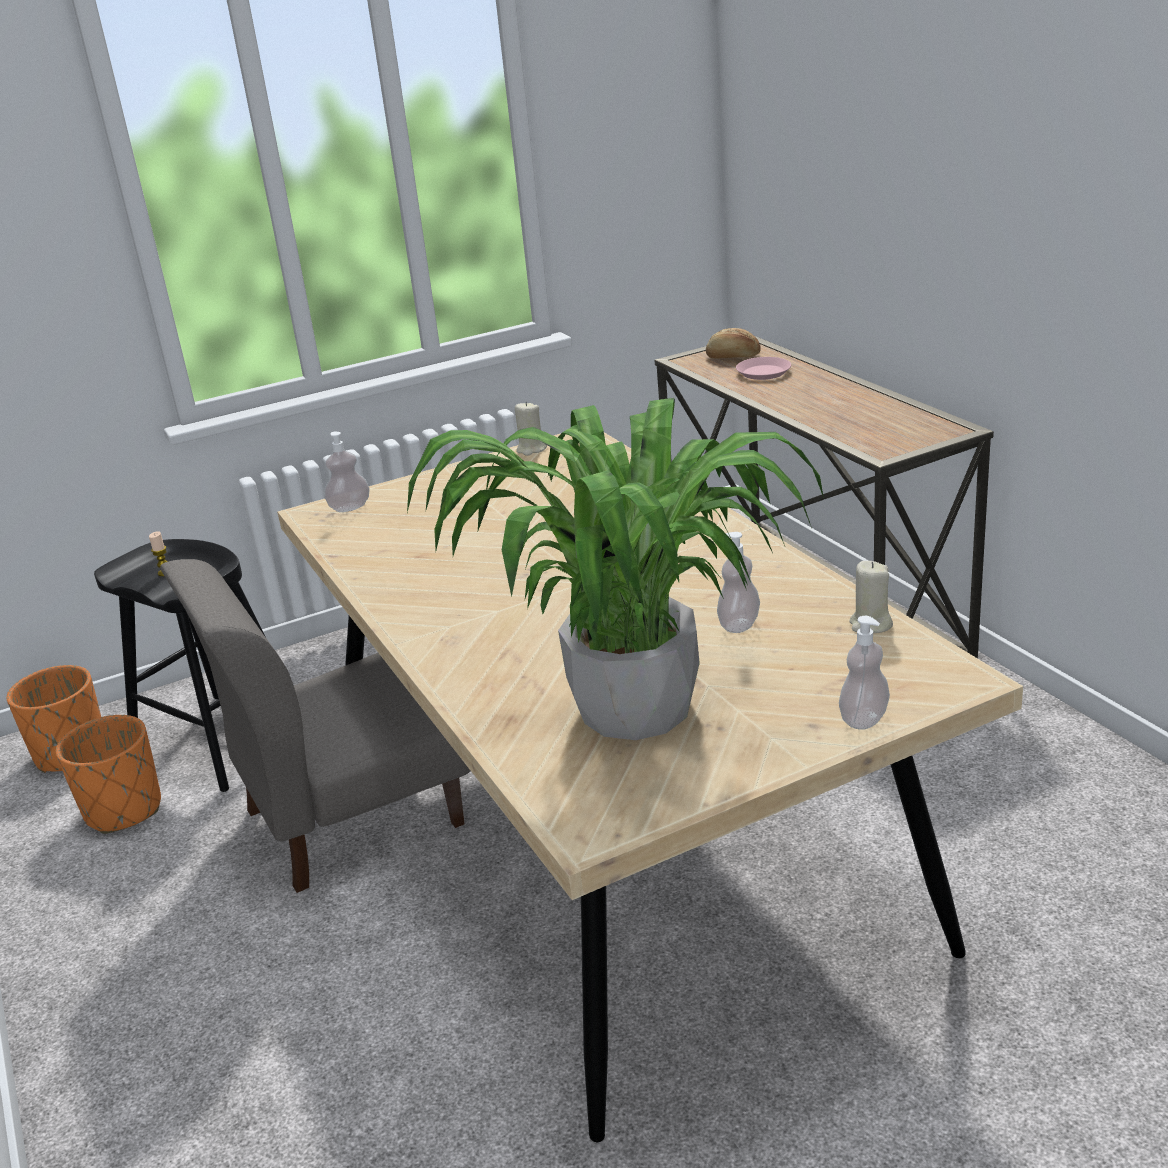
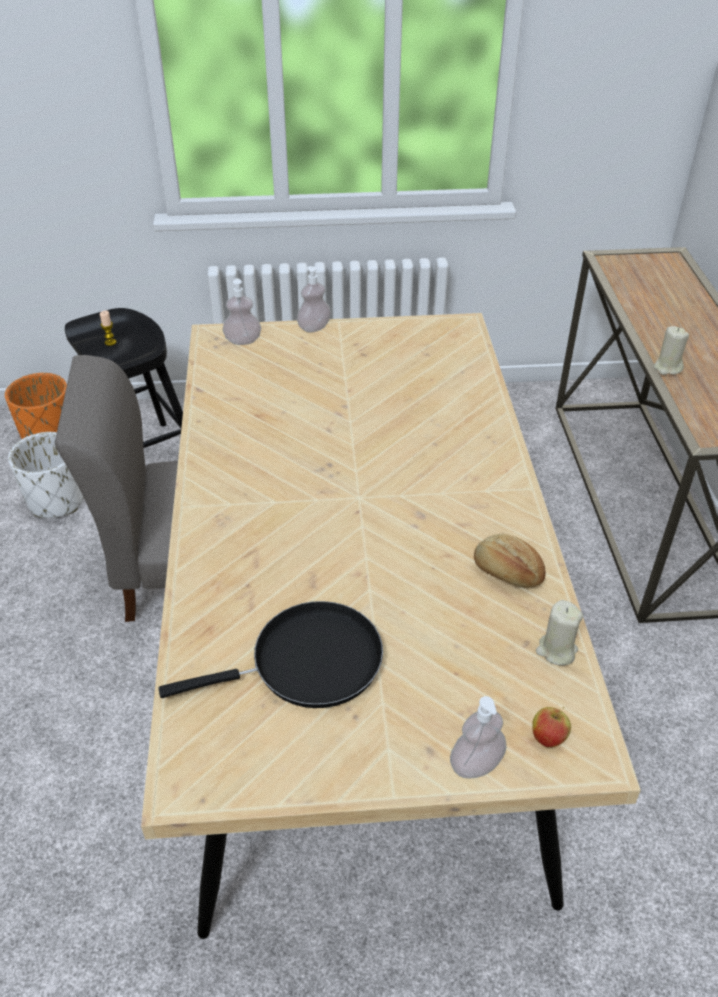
camera: 20 degrees right, 15 degrees up
orange planter [56,715,161,834] -> white planter [8,432,84,518]
potted plant [407,398,824,740] -> black frying pan [159,601,383,708]
beige candle [515,401,547,456] -> beige candle moved to [653,326,689,375]
bread [706,328,761,359] -> bread moved to [474,534,546,587]
soap dispenser [717,532,760,633] -> soap dispenser moved to [297,266,331,332]
pink plate [736,357,791,380] -> none
none -> apple [532,707,571,747]

